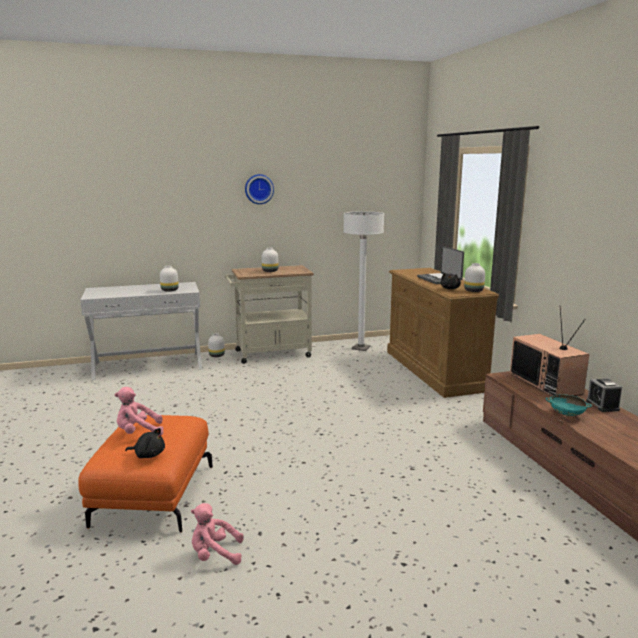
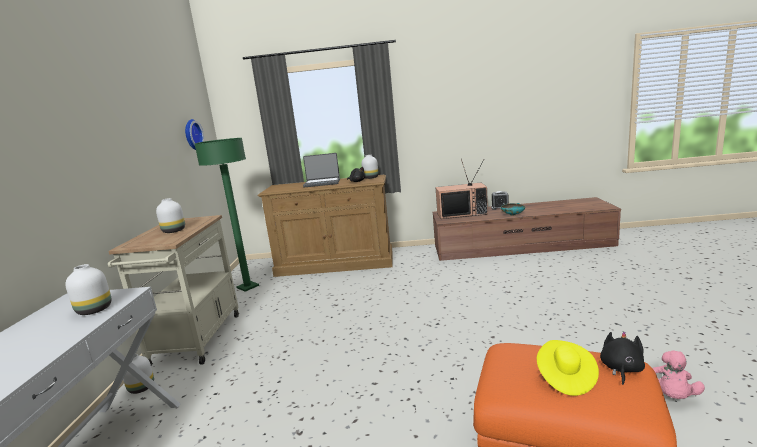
camera: 70 degrees left, 0 degrees up
pink plush toy [114,387,164,434] -> yellow hat [537,340,599,396]
wall clock [245,174,274,204] -> wall clock moved to [185,119,204,150]
white floor lamp [343,211,384,351] -> green floor lamp [194,138,259,292]

